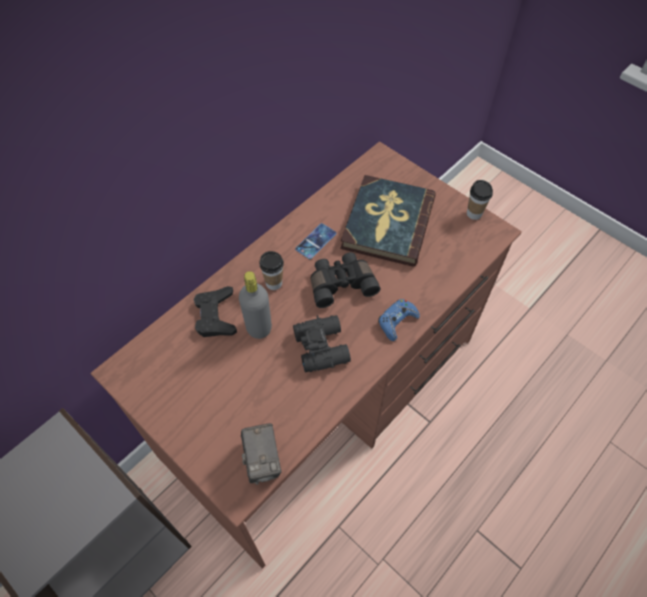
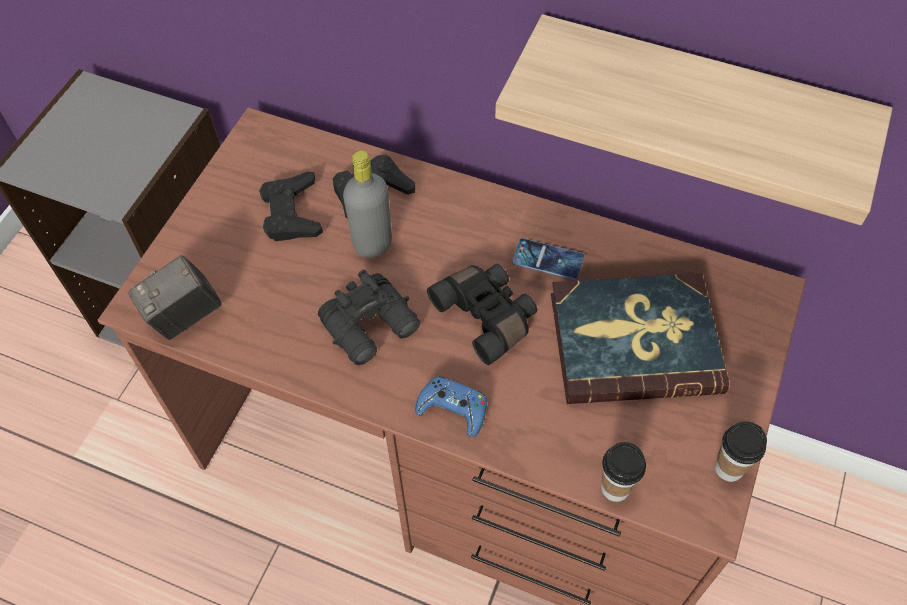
camera: 70 degrees right, 0 degrees up
cup [259,251,284,290] -> cup moved to [601,442,646,502]
none -> black game controller [259,172,323,241]
none -> shelf [495,14,893,225]

